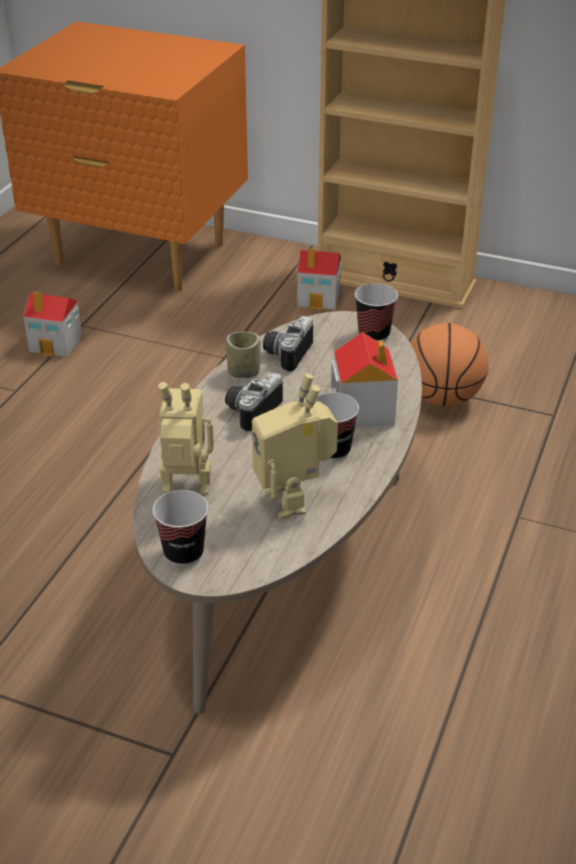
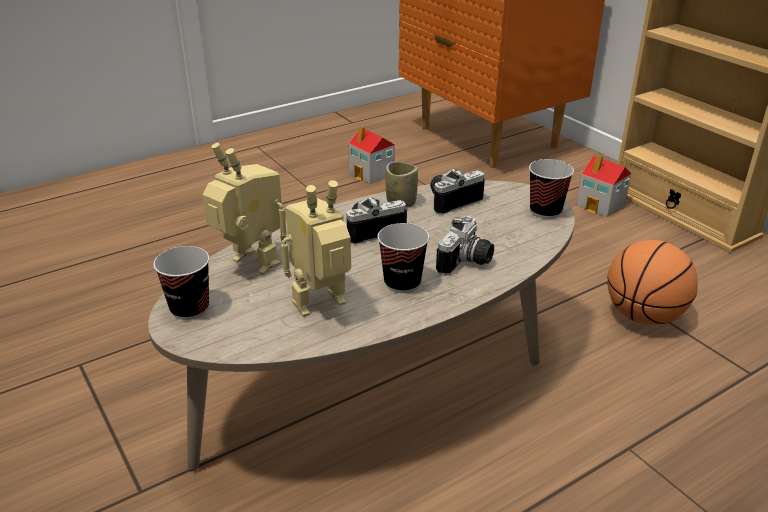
camera: 35 degrees right, 5 degrees down
toy robot [252,373,338,519] -> toy robot turned 45 degrees clockwise [281,180,351,317]
toy house [331,332,398,428] -> camera [436,216,494,276]

